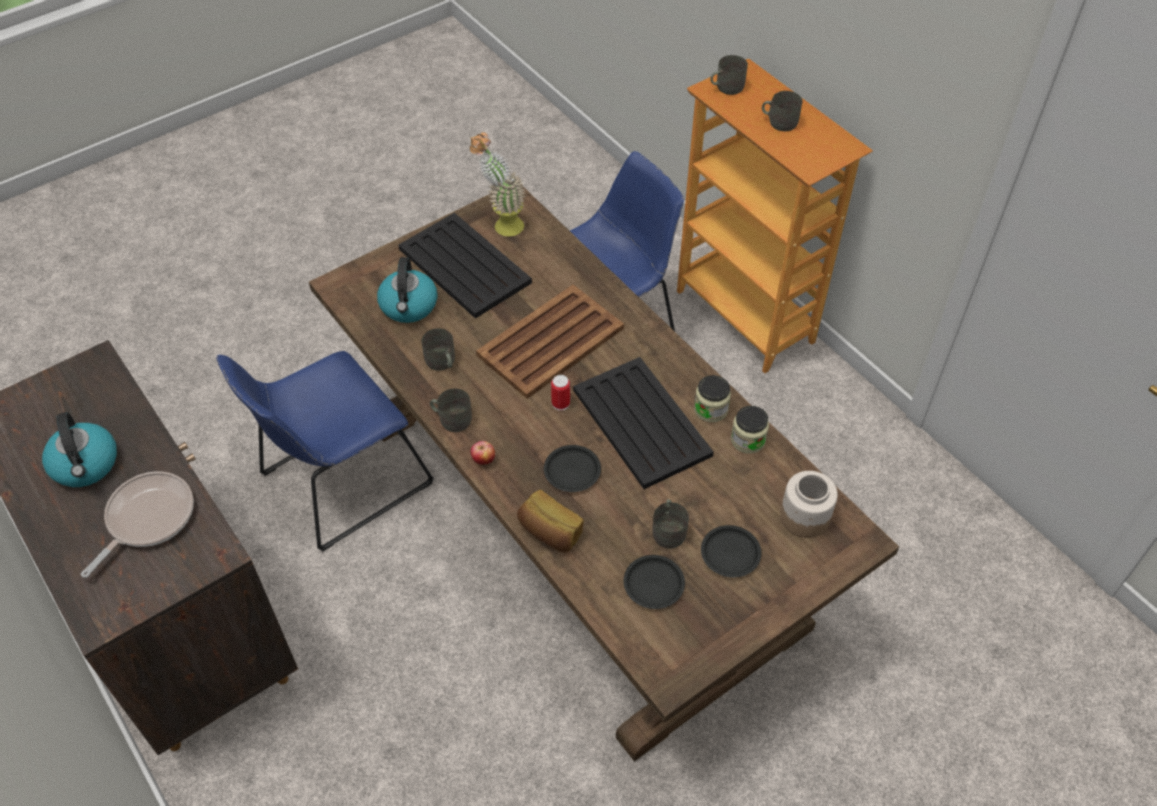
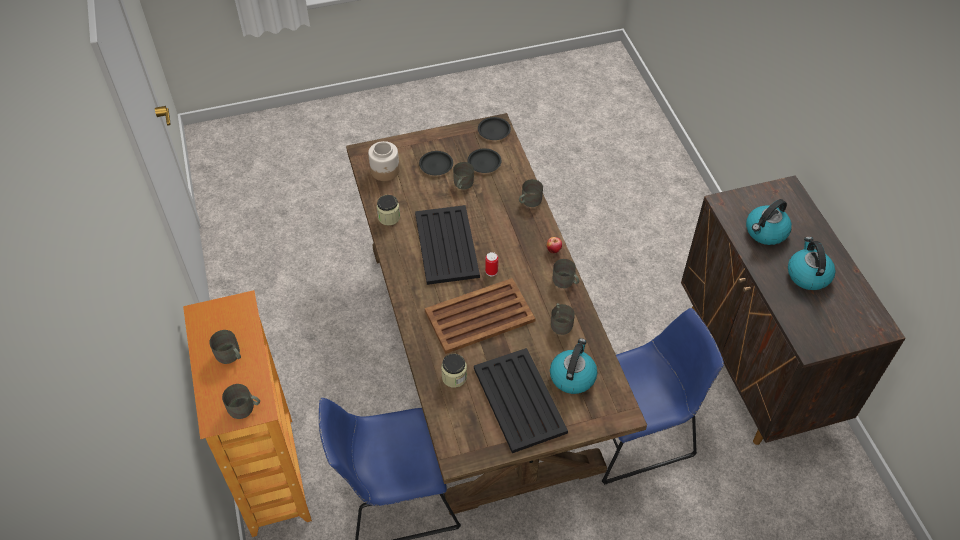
camera: 160 degrees left, 0 degrees up
frying pan [81,471,194,578] -> kettle [746,199,792,245]
potted plant [470,132,526,237] -> none
bread [517,490,584,552] -> grey mug [519,179,543,207]
black plate [544,445,601,492] -> black plate moved to [478,117,511,140]
jar [694,375,731,422] -> jar moved to [441,354,467,388]

